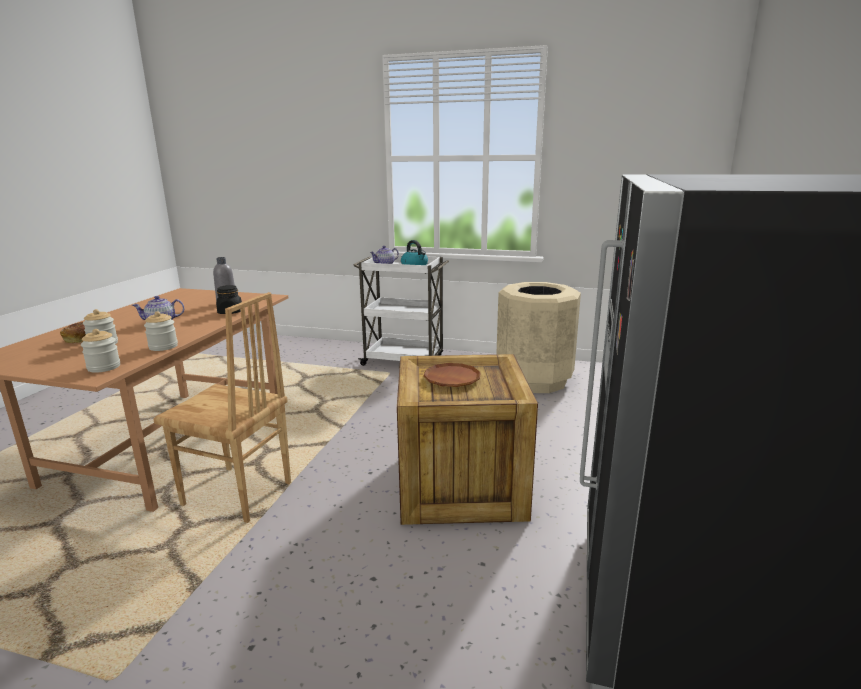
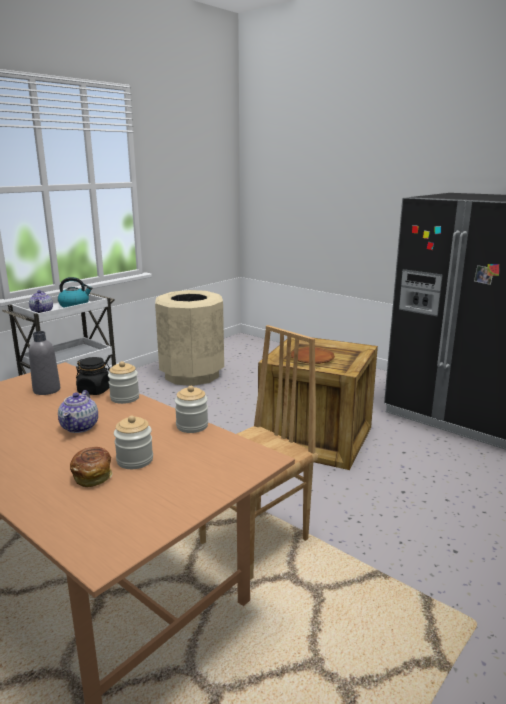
camera: 65 degrees left, 0 degrees up
jar [81,329,120,373] -> jar moved to [108,361,139,404]

